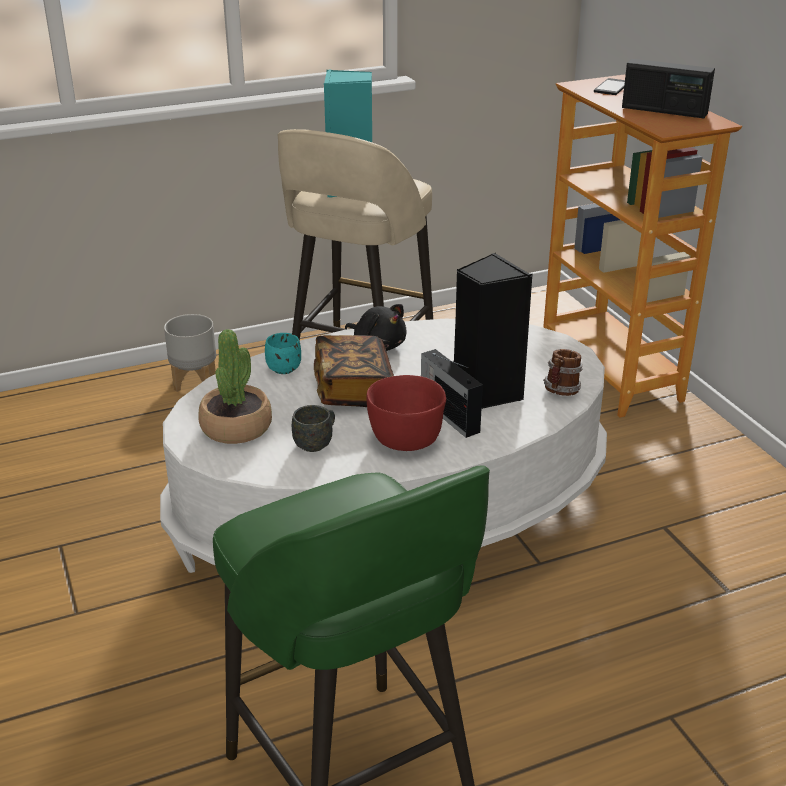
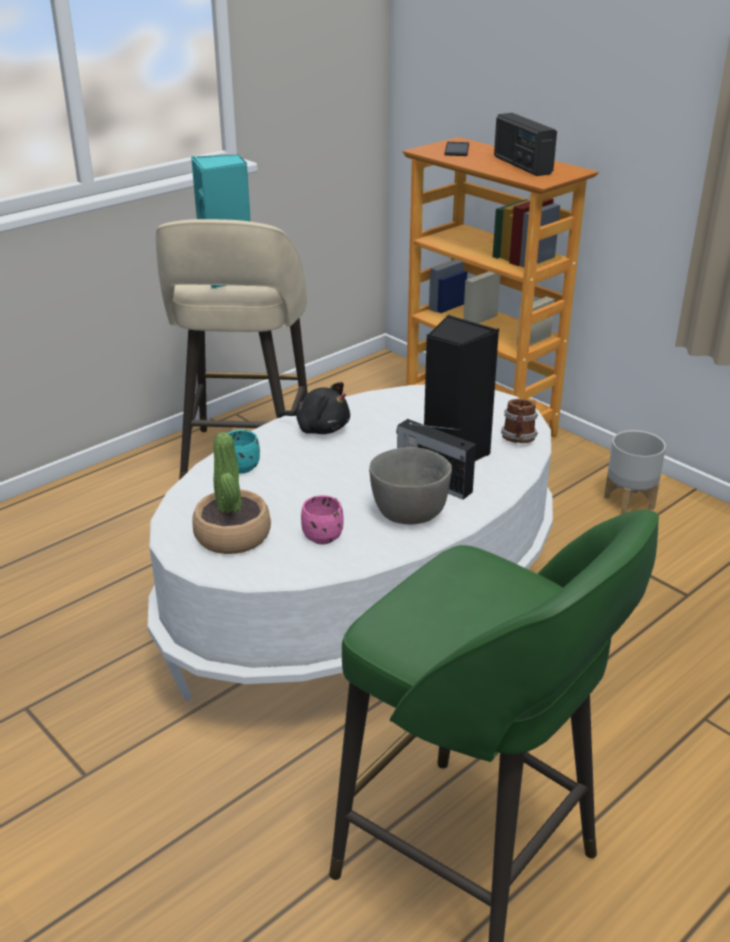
camera: 20 degrees left, 0 degrees up
grey planter [164,314,216,392] -> grey planter moved to [604,430,666,514]
grey mug [292,405,335,452] -> pink mug [301,495,343,544]
book [314,335,394,407] -> none
red bowl [366,375,446,451] -> grey bowl [369,447,452,524]
radio [622,59,715,119] -> radio turned 60 degrees clockwise [494,113,557,176]

